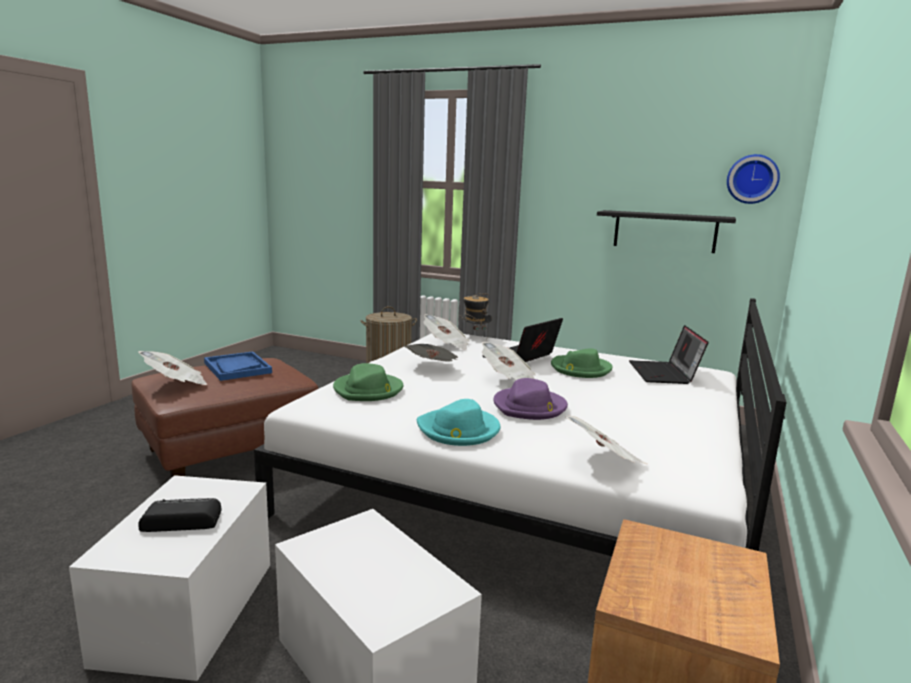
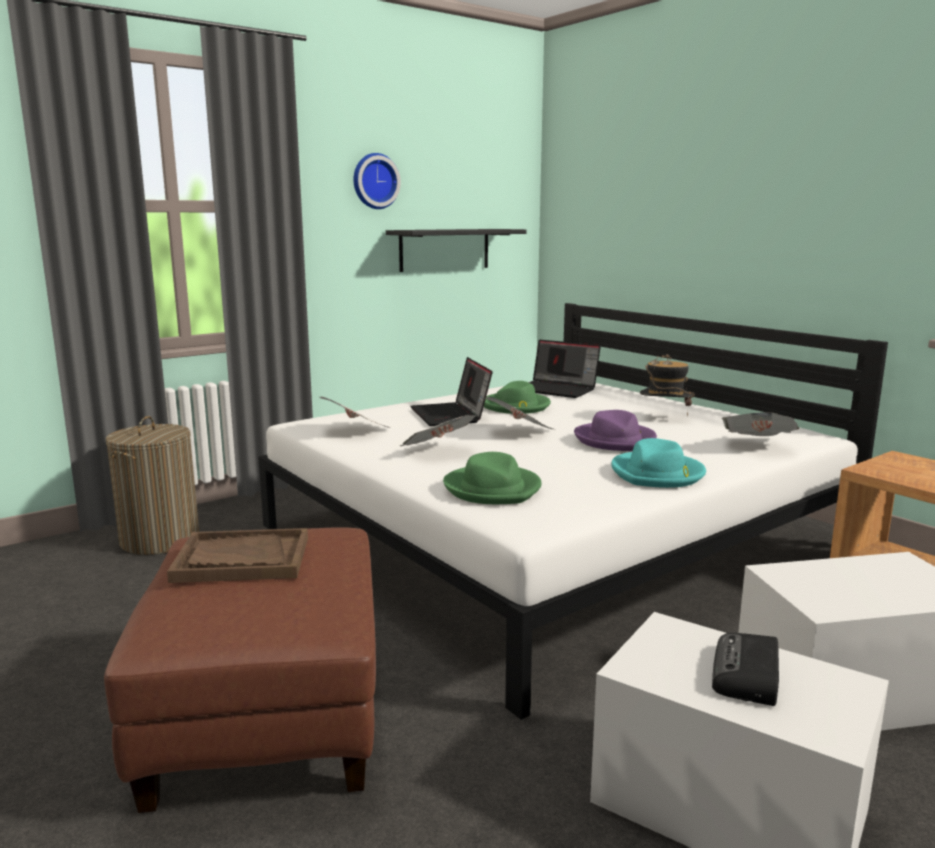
camera: 60 degrees left, 0 degrees up
newspaper [138,351,207,385] -> none
blue tray [204,351,272,381] -> brown tray [167,528,308,583]
hat [459,293,492,331] -> hat moved to [640,354,695,417]
wall clock [727,154,780,204] -> wall clock moved to [353,153,401,209]

